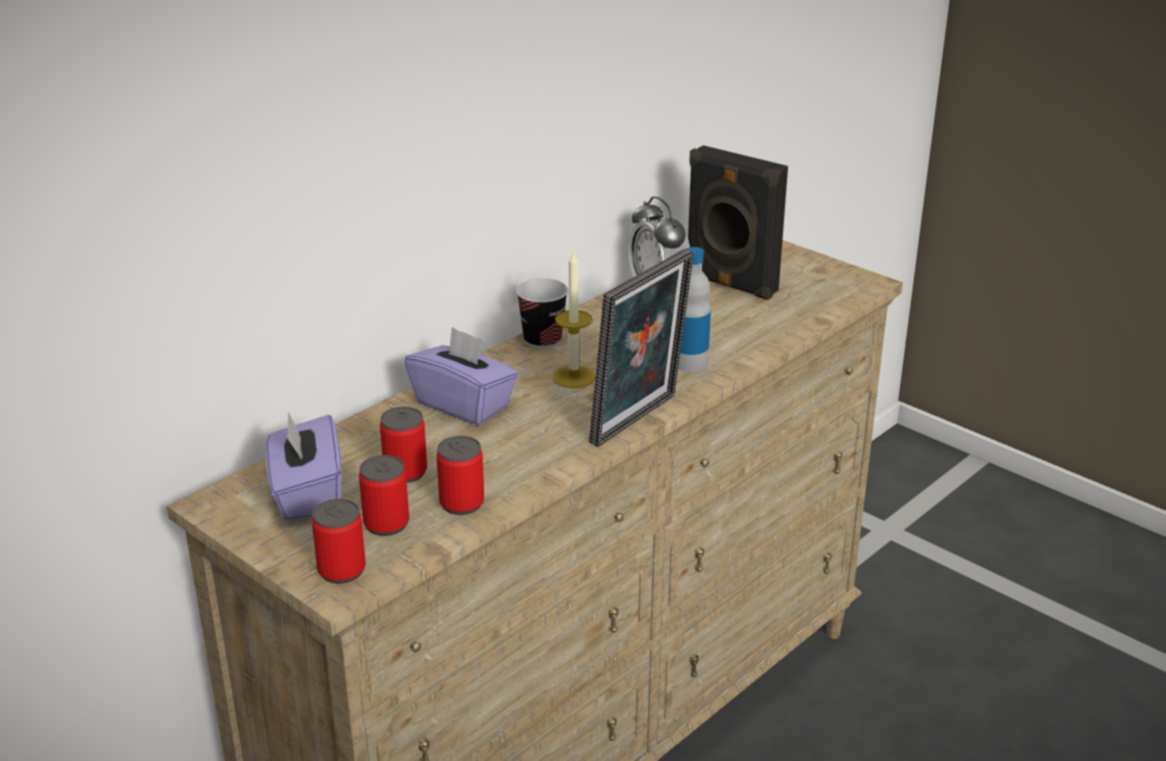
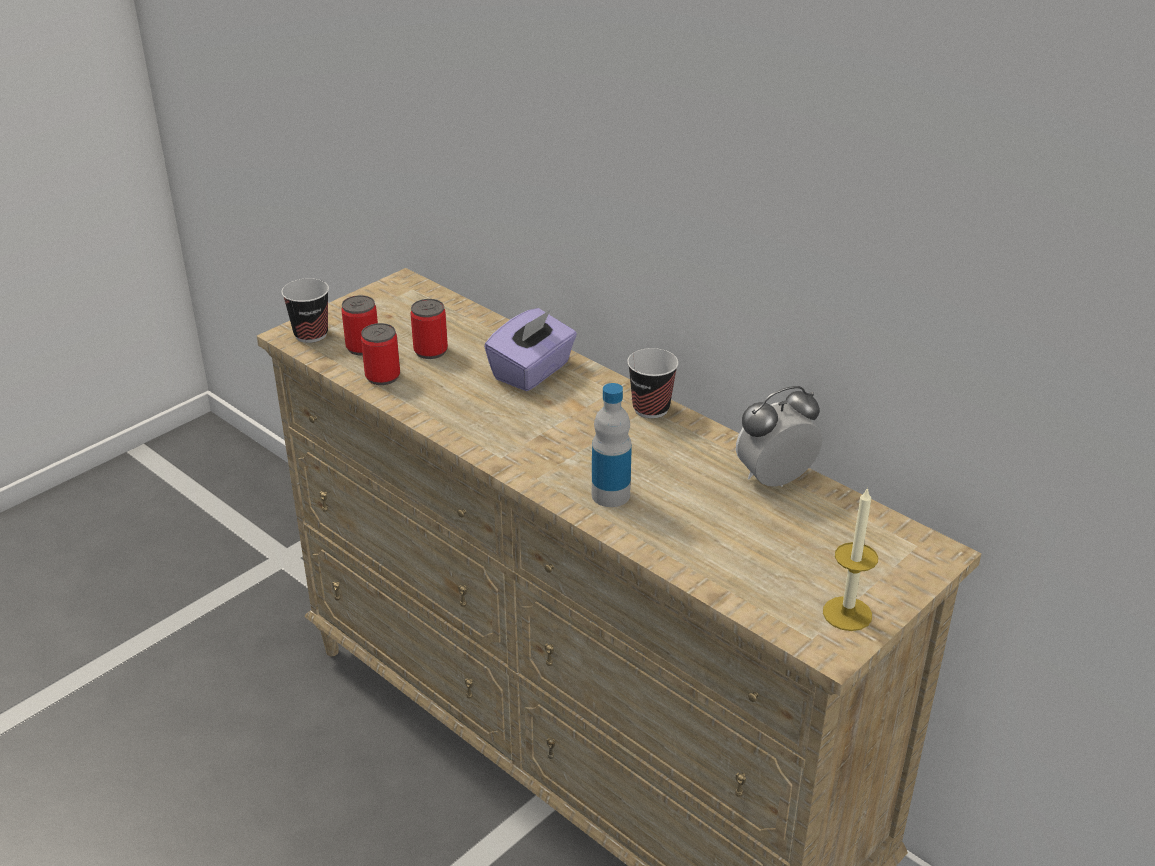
camera: 90 degrees right, 5 degrees up
purple tissue box [266,412,342,521] -> none
can [312,499,366,584] -> cup [281,278,329,343]
candle [552,250,595,388] -> candle moved to [823,487,878,631]
picture frame [589,249,694,447] -> none
black speaker [688,145,788,300] -> none

